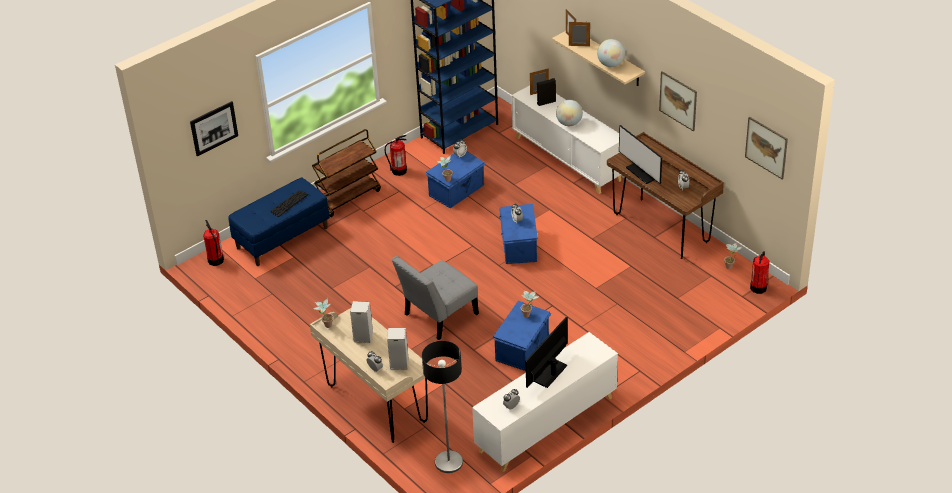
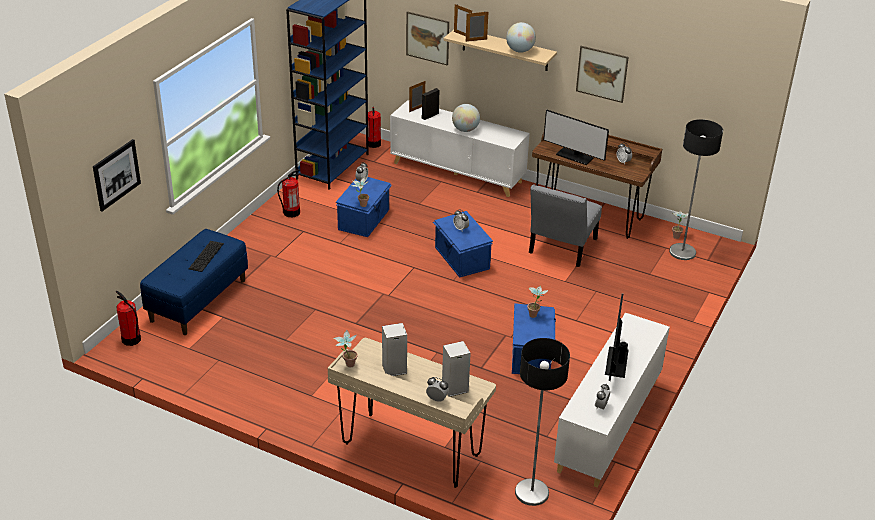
camera: 25 degrees left, 5 degrees down
brown cart [312,129,381,217] -> none
grey chair [392,256,479,340] -> grey chair moved to [529,184,602,267]
picture [745,117,788,180] -> picture moved to [406,11,449,66]
fire extinguisher [750,251,770,294] -> fire extinguisher moved to [368,107,381,148]
none -> floor lamp [669,119,723,260]

